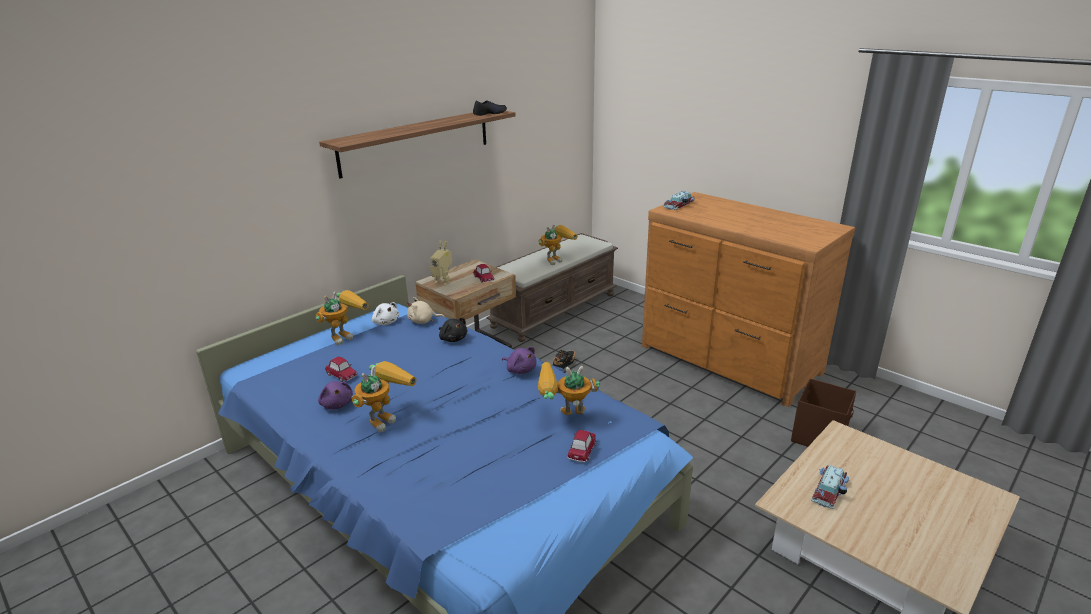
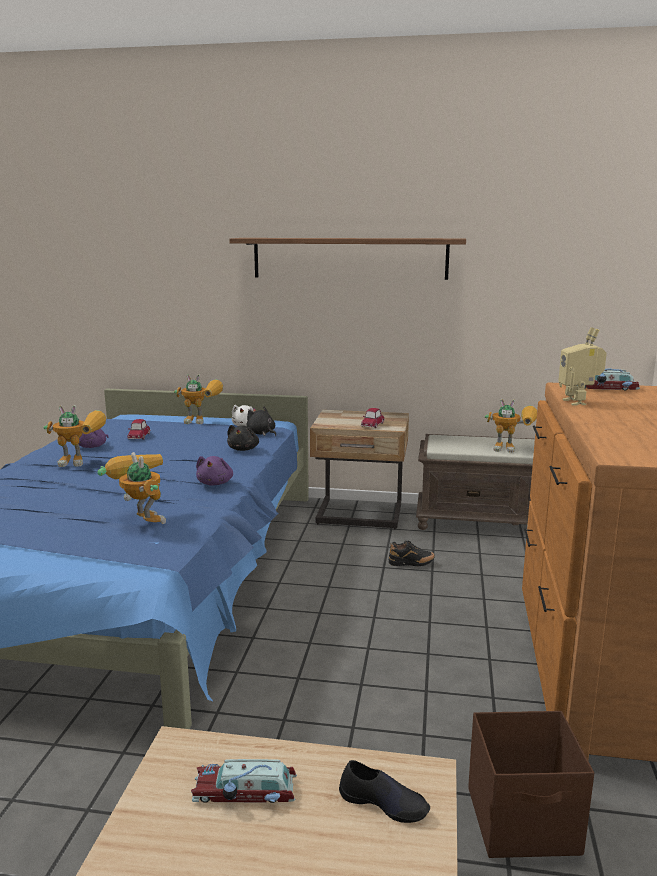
camera: 55 degrees right, 10 degrees down
beige plush toy [407,297,445,324] -> black plush toy [247,406,276,436]
toy robot [430,240,452,286] -> toy robot moved to [558,327,607,406]
black shoe [473,100,507,116] -> black shoe moved to [339,760,430,823]
toy car [567,430,596,462] -> none

